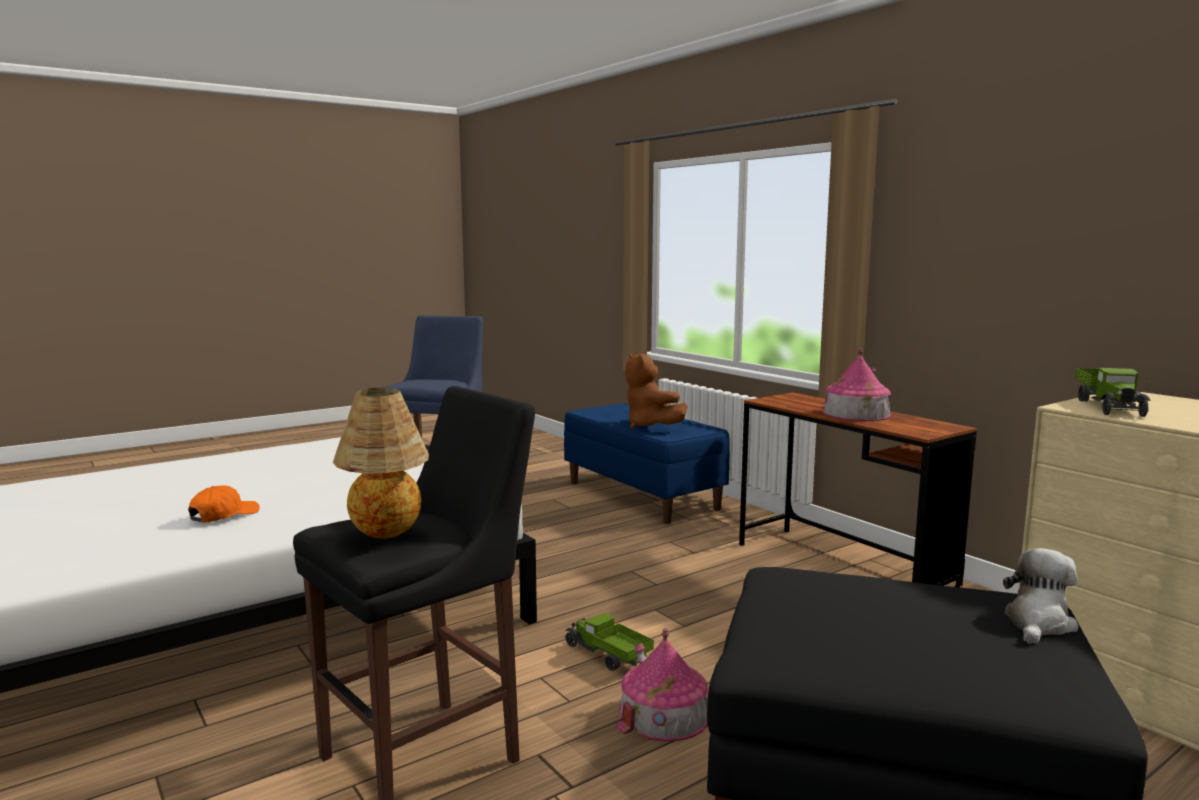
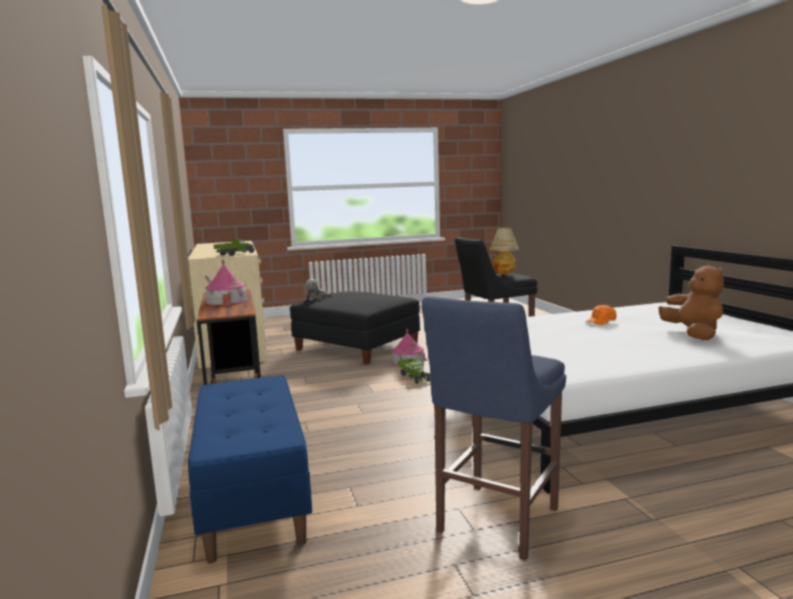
camera: 160 degrees left, 0 degrees up
brown plush toy [625,353,687,429] -> brown plush toy moved to [659,264,724,340]

